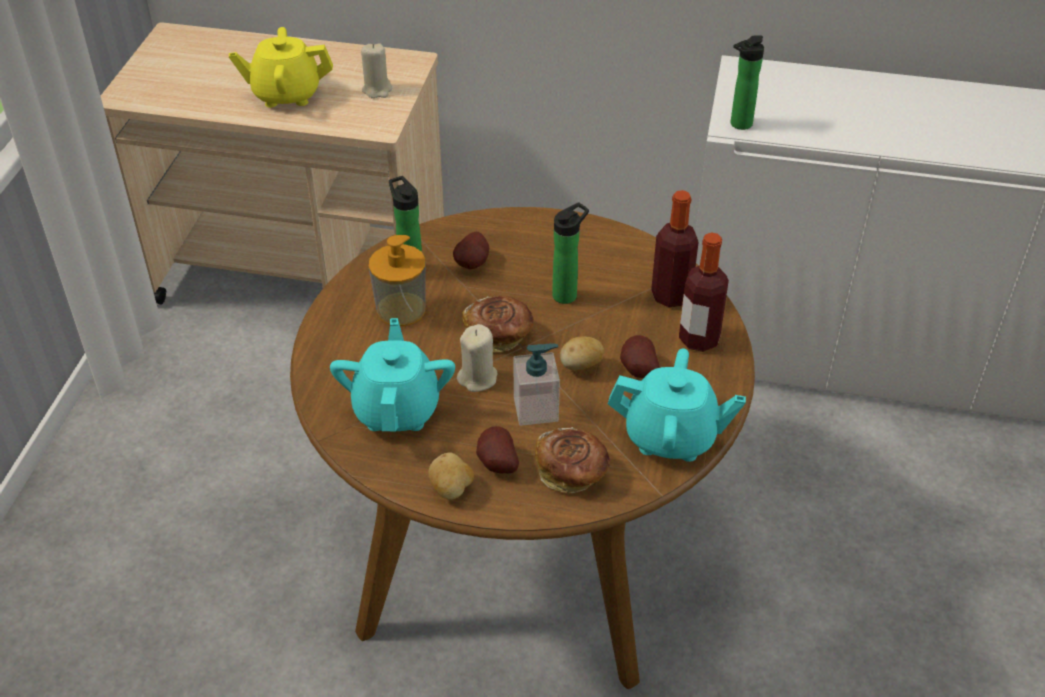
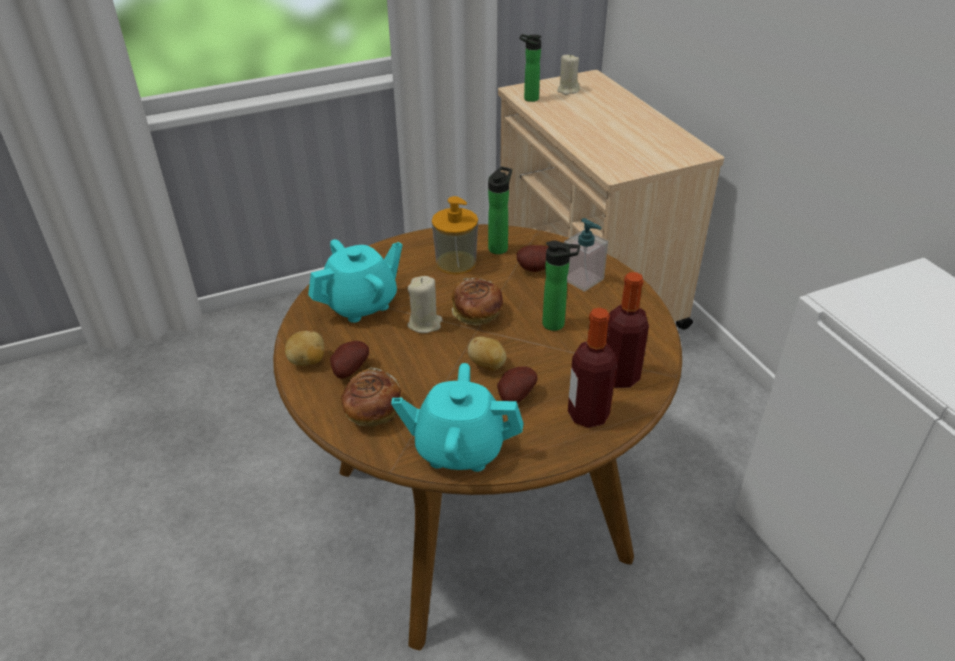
camera: 55 degrees right, 5 degrees down
yellow teapot [229,27,333,108] -> none
beige candle [361,43,392,98] -> beige candle moved to [557,54,580,95]
soap dispenser [513,343,560,426] -> soap dispenser moved to [564,218,608,292]
turquoise teapot [608,348,746,462] -> turquoise teapot turned 120 degrees clockwise [391,363,524,472]
bottle [731,35,764,130] -> bottle moved to [520,34,542,102]

